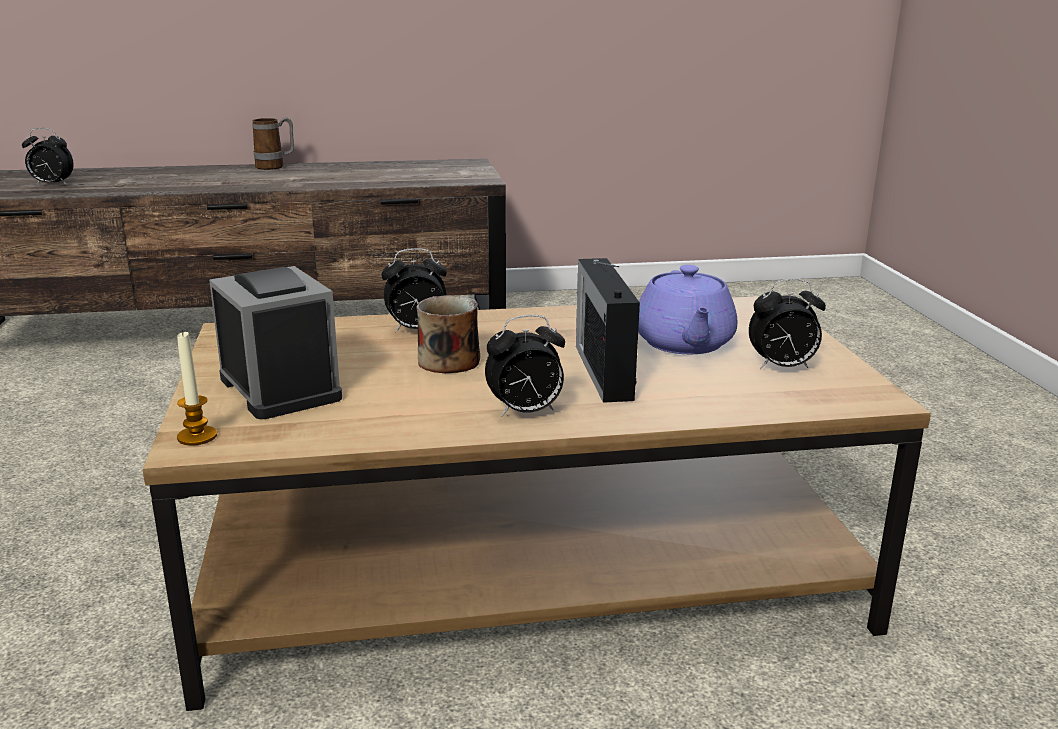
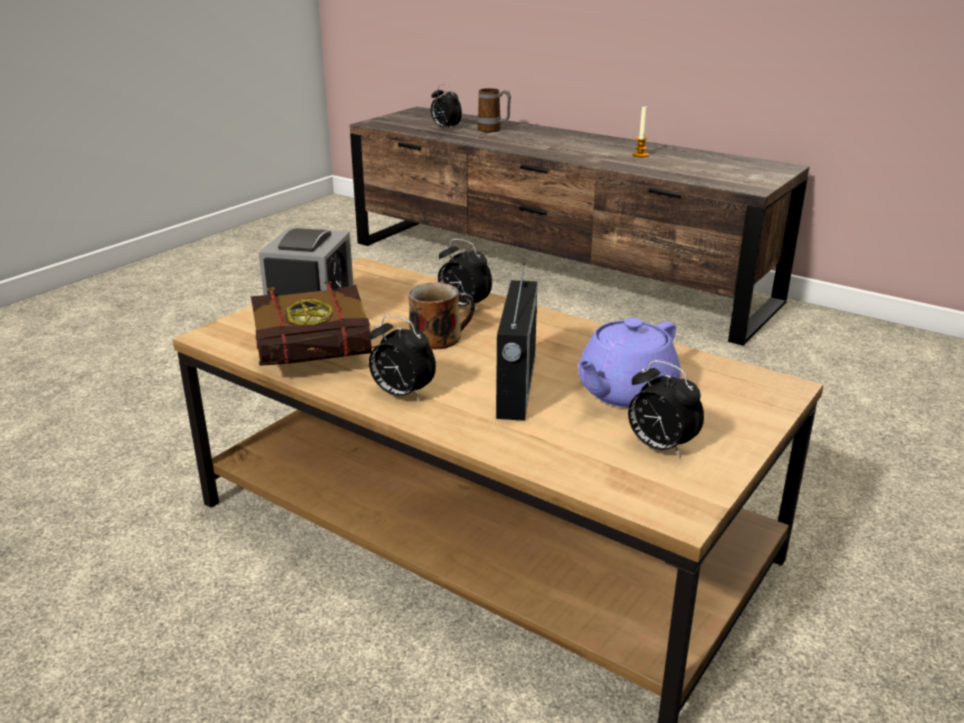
camera: 45 degrees right, 5 degrees up
candle [177,330,217,446] -> candle moved to [632,106,649,157]
mug [252,117,294,170] -> mug moved to [477,88,511,132]
radio [576,258,640,403] -> radio turned 150 degrees clockwise [496,264,538,421]
none -> book [251,281,376,366]

